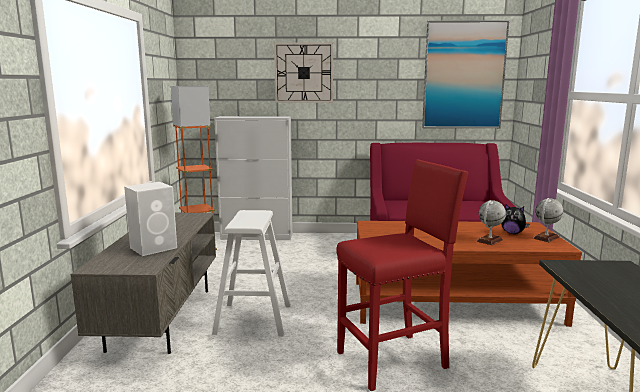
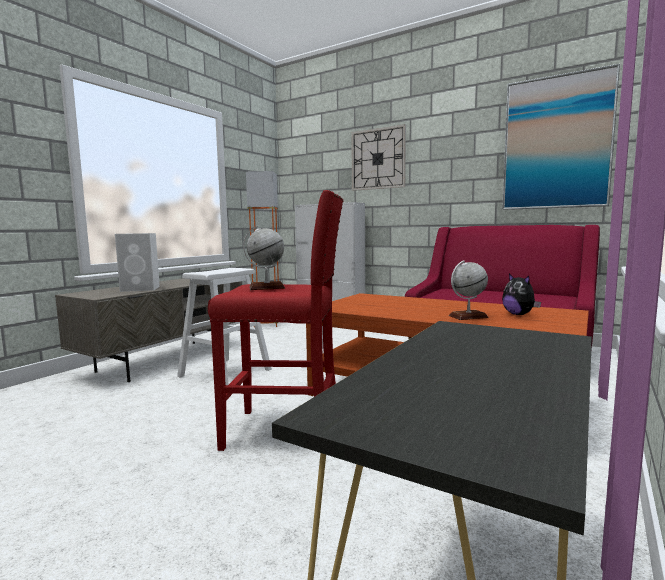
camera: 30 degrees right, 5 degrees down
globe [533,198,564,242] -> globe moved to [243,226,285,290]

